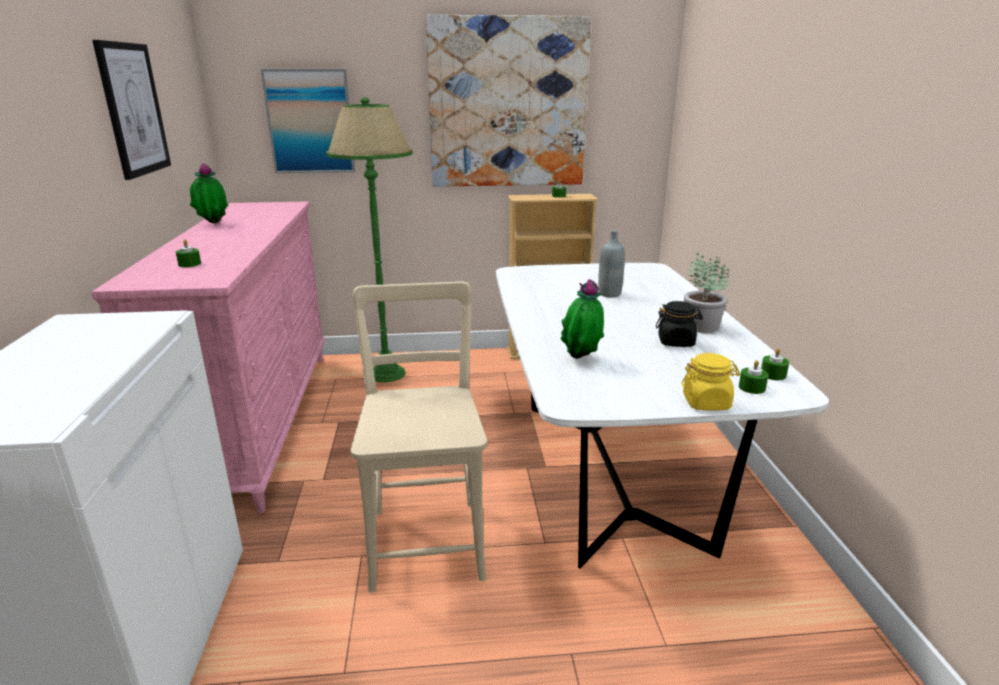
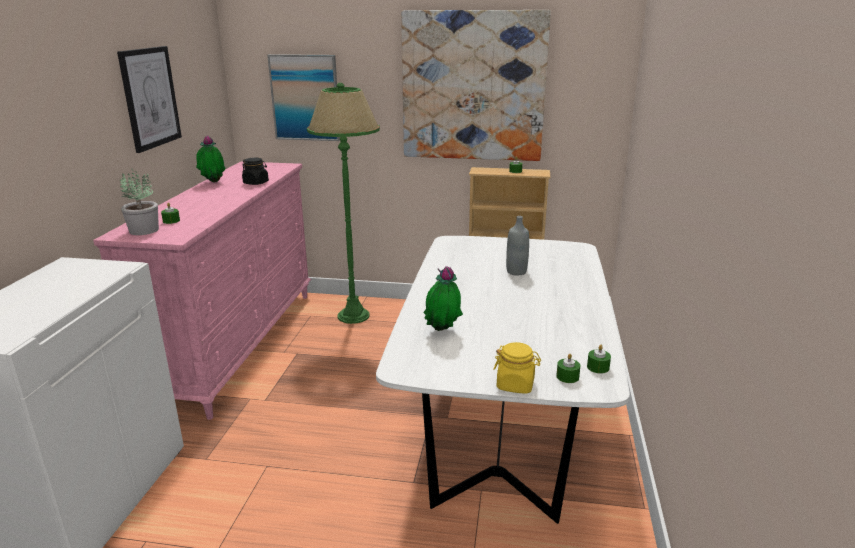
camera: 15 degrees right, 0 degrees up
beige chair [350,282,487,592] -> none
black jar [656,301,703,347] -> black jar moved to [242,158,269,185]
potted plant [684,253,730,333] -> potted plant moved to [120,169,159,235]

